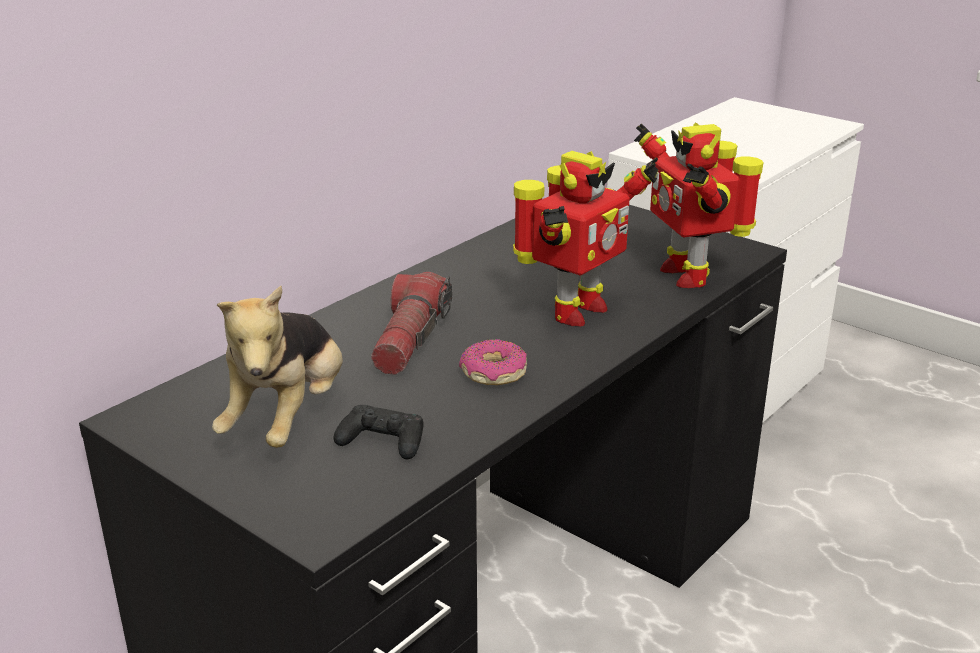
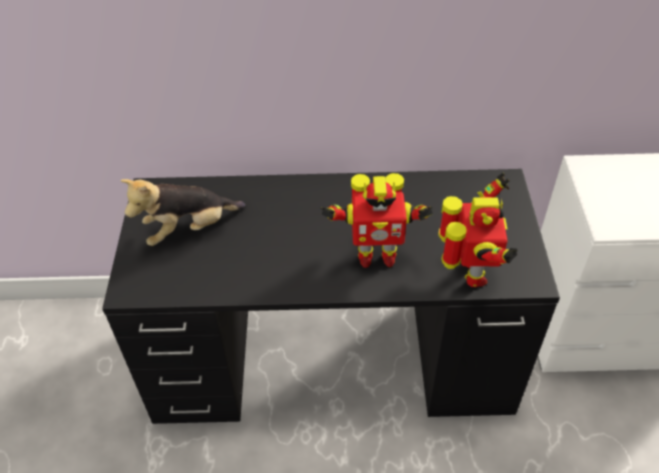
camera: 50 degrees right, 20 degrees up
black game controller [333,405,424,459] -> none
flashlight [371,272,452,375] -> none
donut [459,339,527,385] -> none
toy robot [634,123,763,288] -> toy robot turned 150 degrees clockwise [438,173,518,288]

